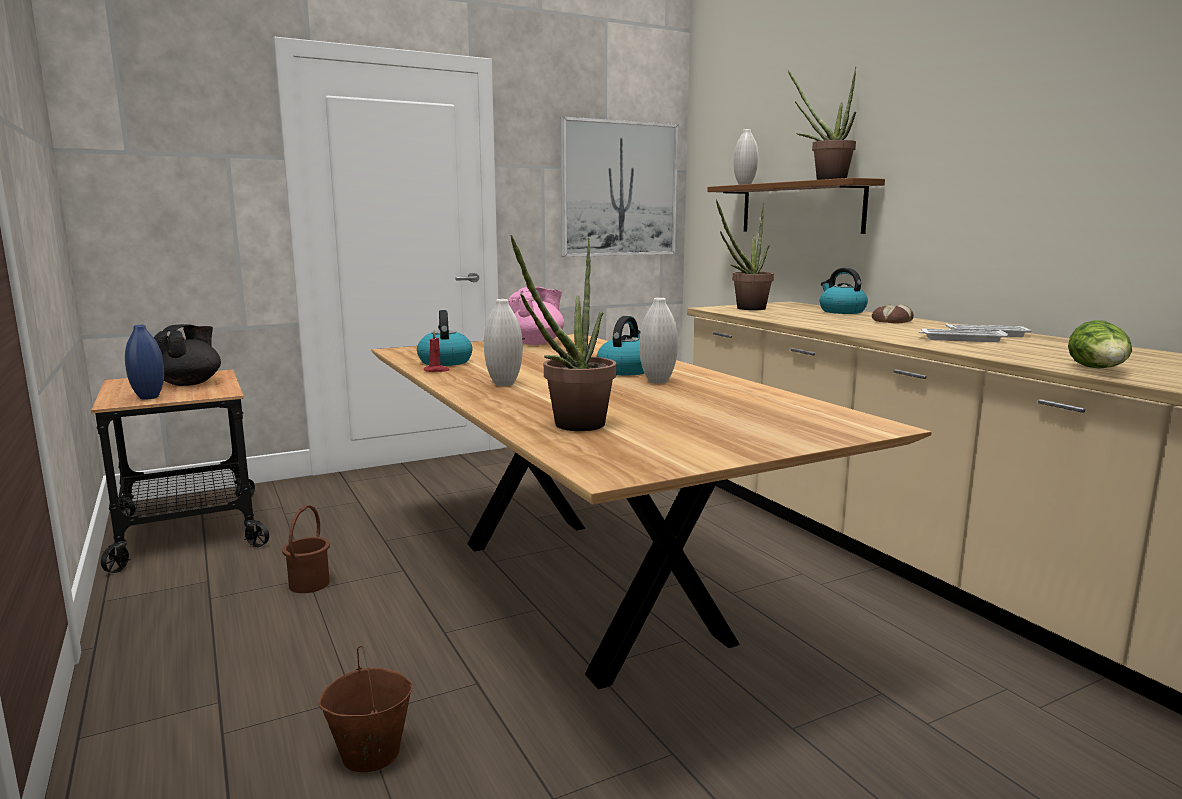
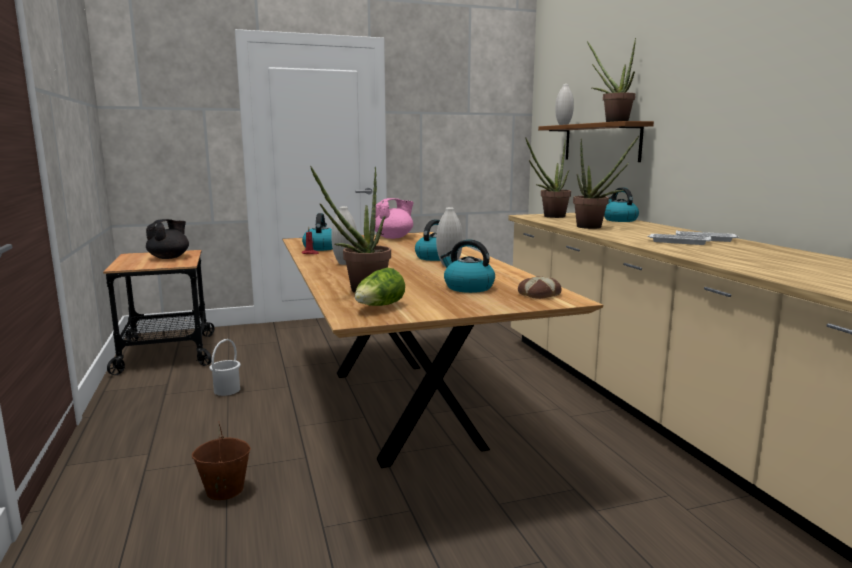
camera: 10 degrees right, 0 degrees up
blue vase [125,325,164,400] -> none
brown bucket [282,505,330,593] -> white bucket [210,339,241,396]
picture [560,116,678,257] -> none
bread [872,305,914,324] -> bread moved to [518,276,562,299]
lettuce [1068,320,1132,369] -> lettuce moved to [355,268,405,306]
none -> kettle [441,240,495,293]
none -> potted plant [573,136,639,229]

